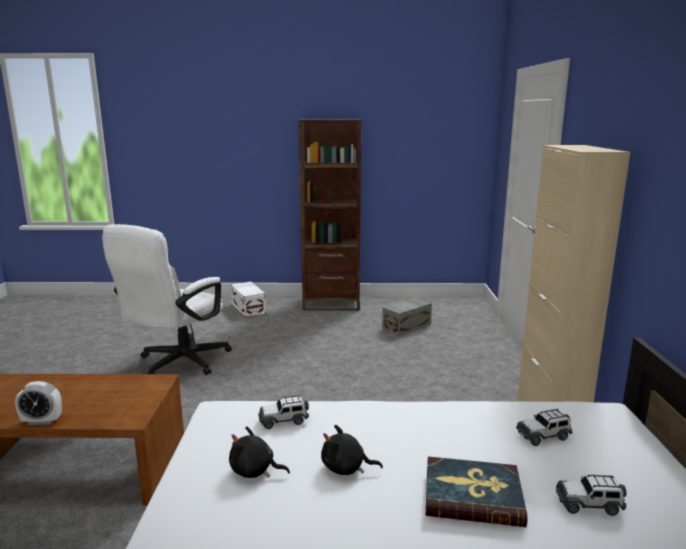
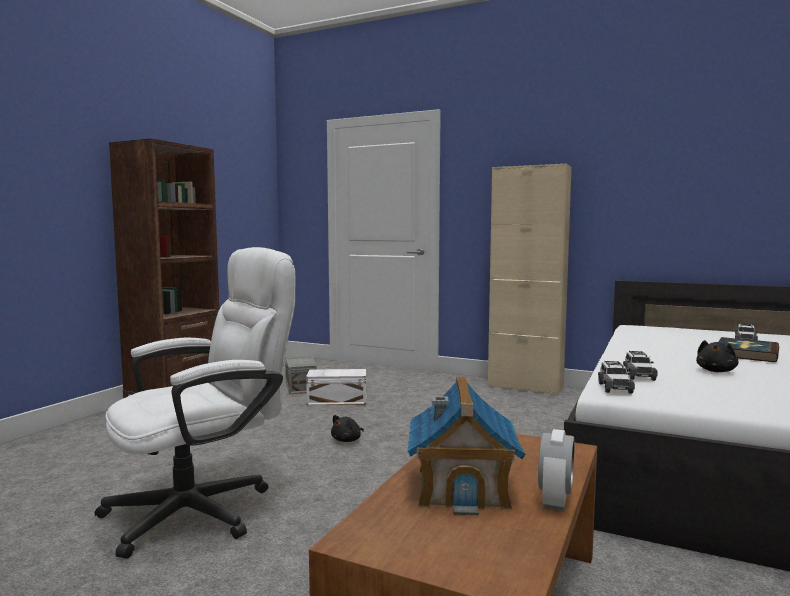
camera: 65 degrees left, 10 degrees down
white office chair [102,224,232,375] -> white office chair turned 90 degrees counterclockwise [95,247,295,559]
black plush toy [229,426,290,478] -> black plush toy moved to [331,415,364,442]
white storage box [231,282,266,317] -> white storage box moved to [306,369,367,406]
toy car [516,409,573,446] -> toy car moved to [598,361,635,394]
none -> toy house [407,376,525,515]

